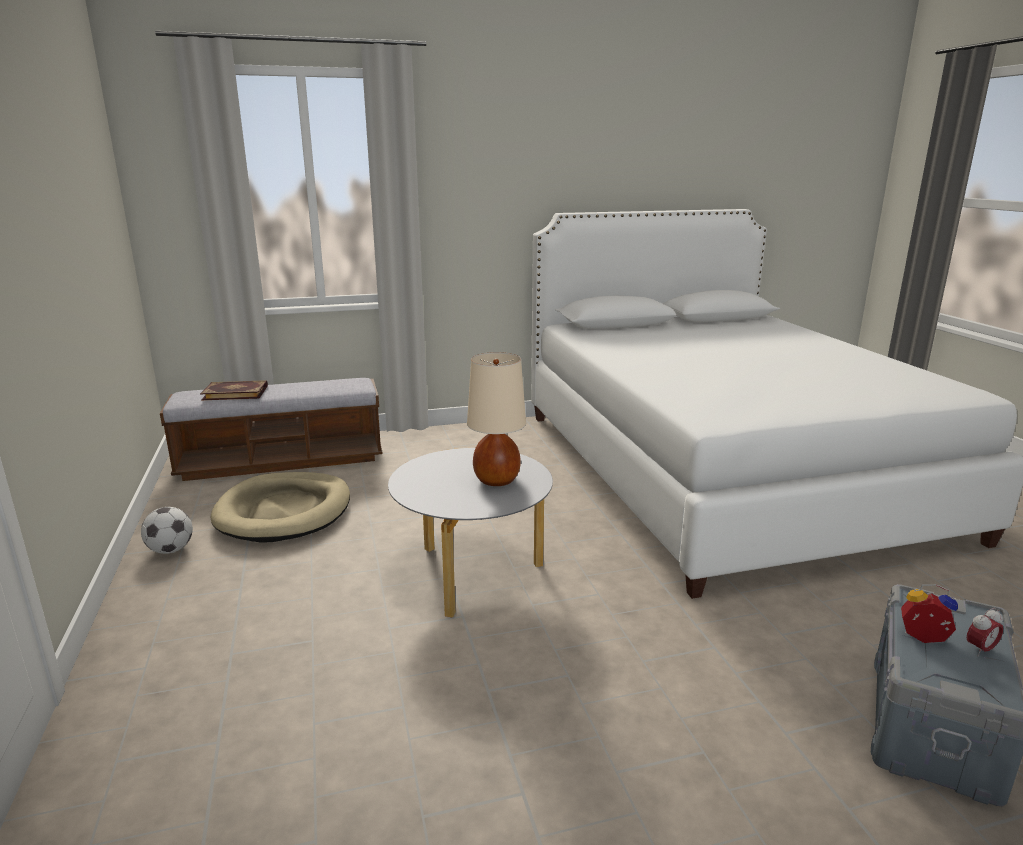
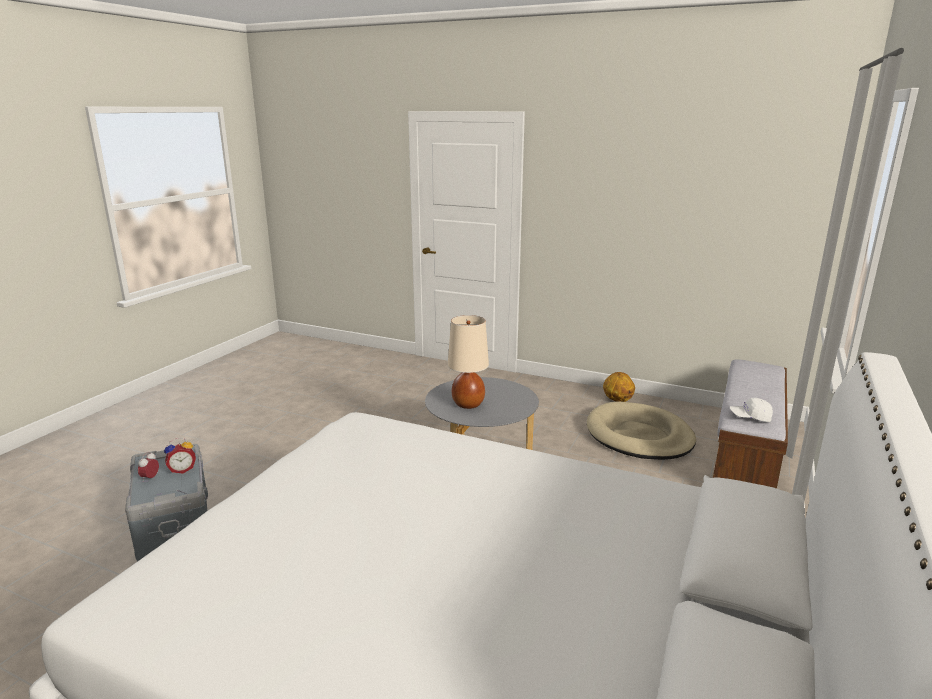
camera: 130 degrees right, 0 degrees up
football [141,507,193,554] -> basketball [603,372,635,402]
book [200,380,268,400] -> none
none -> white cap [730,398,773,422]

